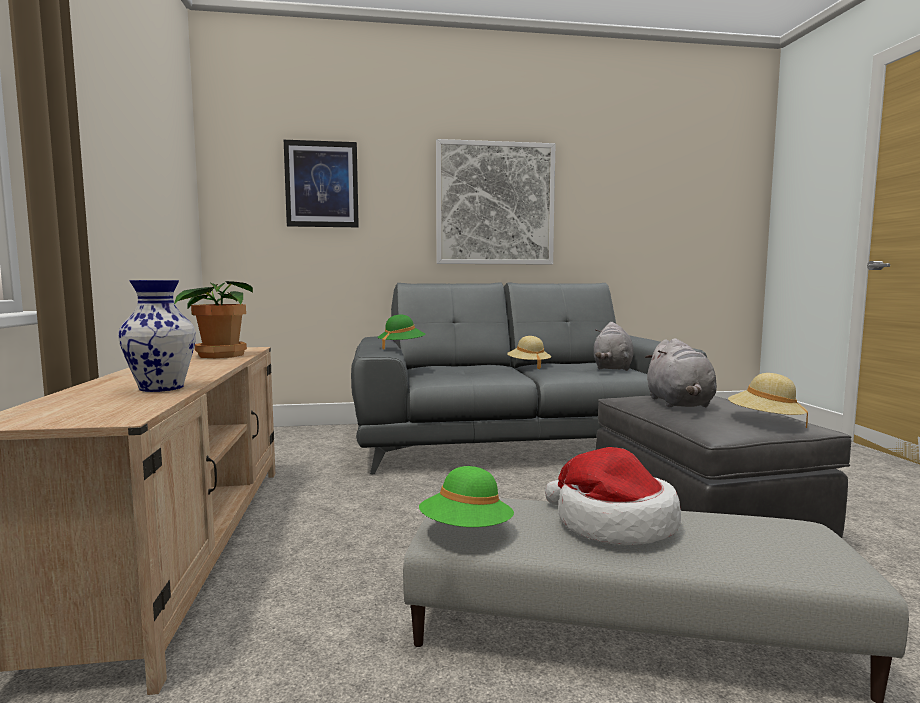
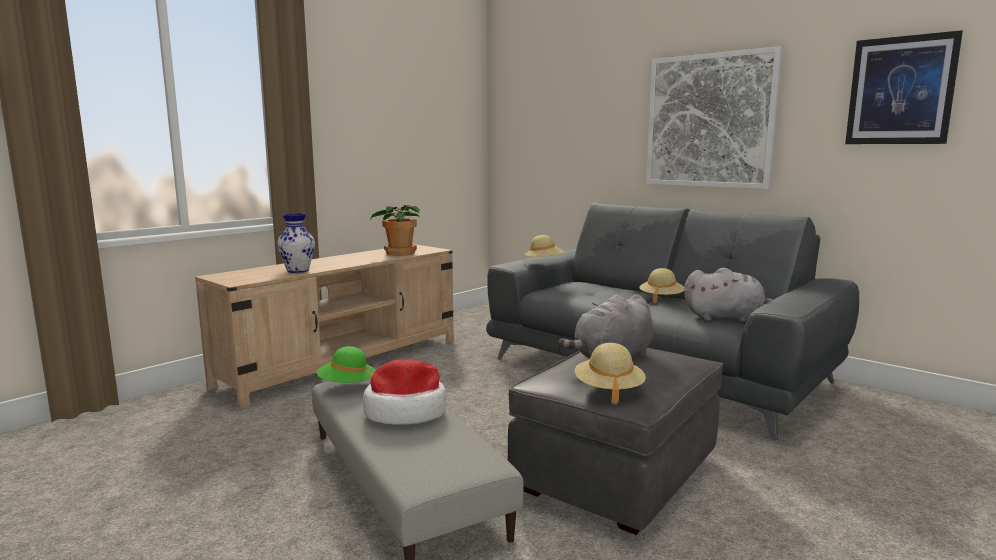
camera: 50 degrees right, 5 degrees up
picture [284,140,359,227] -> picture moved to [845,30,963,144]
green hat [377,315,426,350] -> beige hat [524,235,564,257]
grey plush toy [594,322,633,371] -> grey plush toy turned 150 degrees counterclockwise [684,268,774,322]

